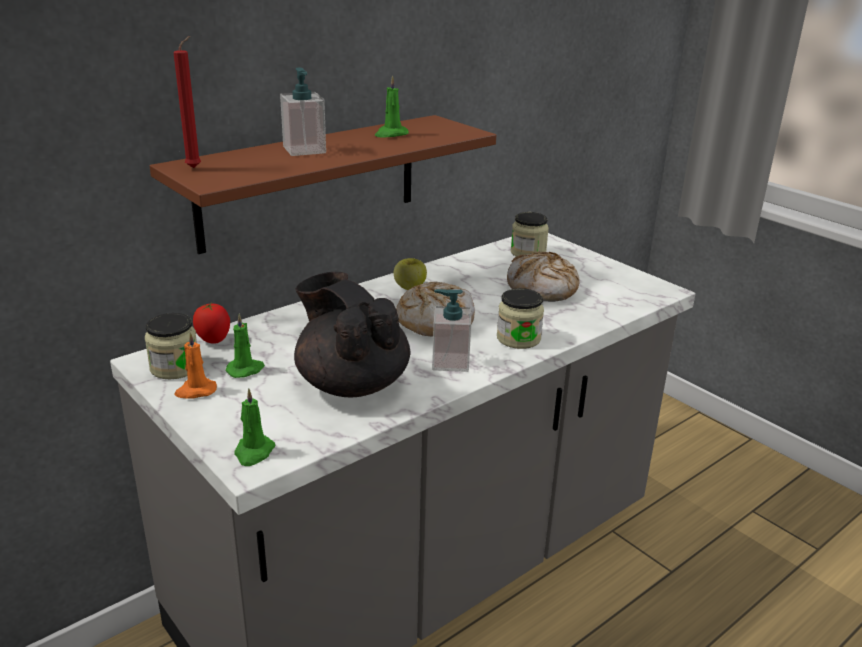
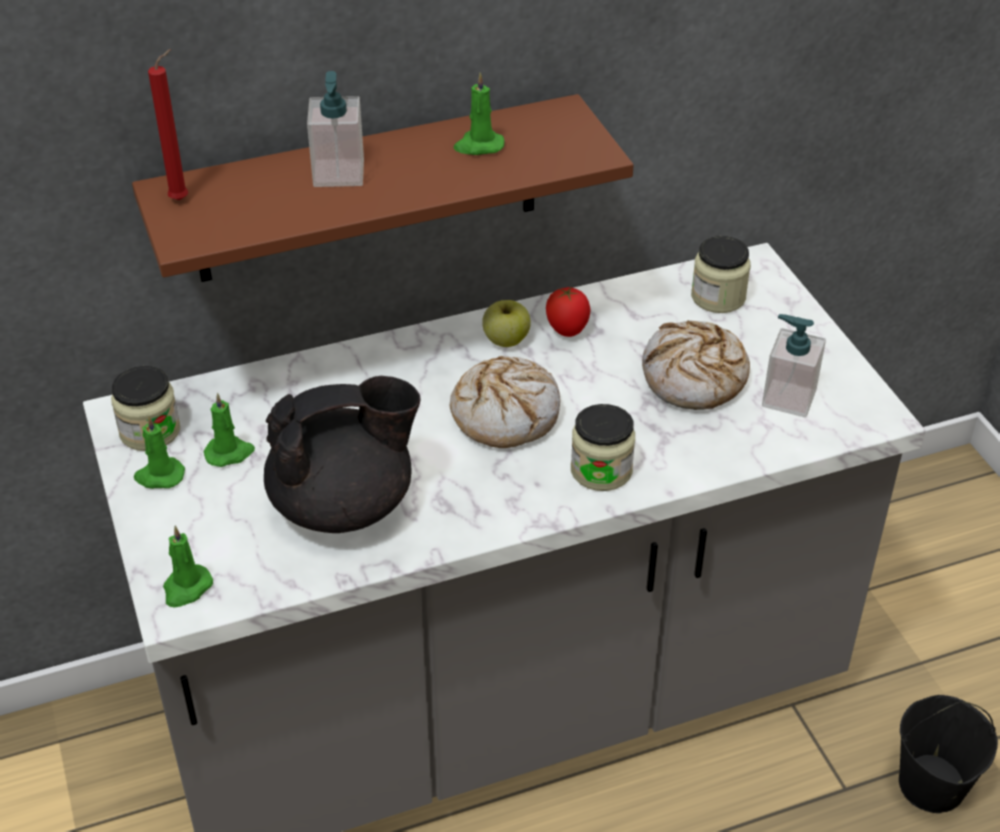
camera: 20 degrees right, 15 degrees up
orange candle [174,332,217,399] -> green candle [134,415,185,489]
tomato [193,302,230,344] -> tomato moved to [546,286,590,337]
black teapot [294,272,410,397] -> black teapot turned 90 degrees clockwise [264,376,421,533]
soap dispenser [432,289,471,372] -> soap dispenser moved to [762,314,826,418]
none -> black bucket [899,695,998,813]

